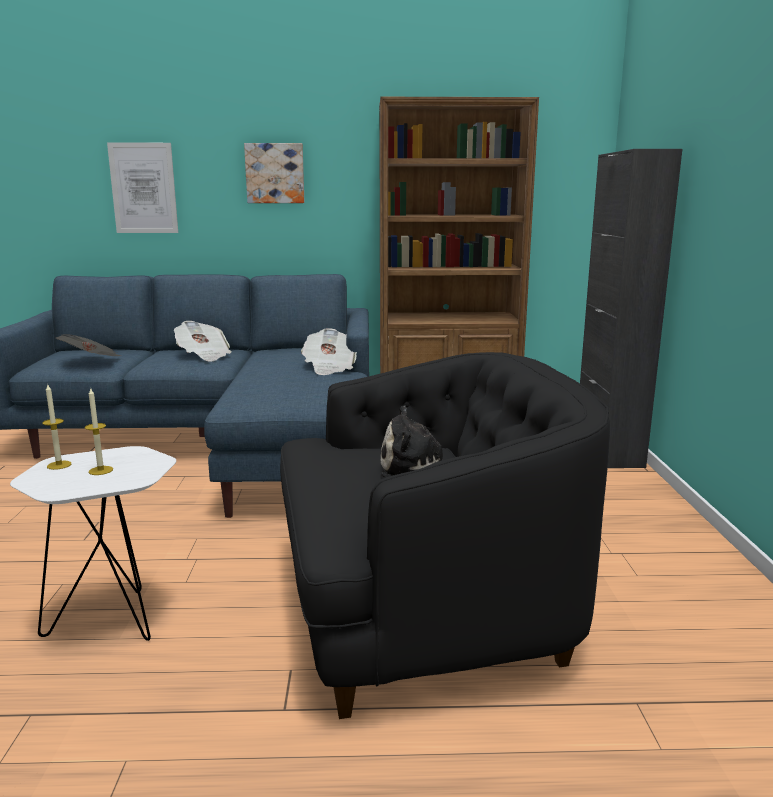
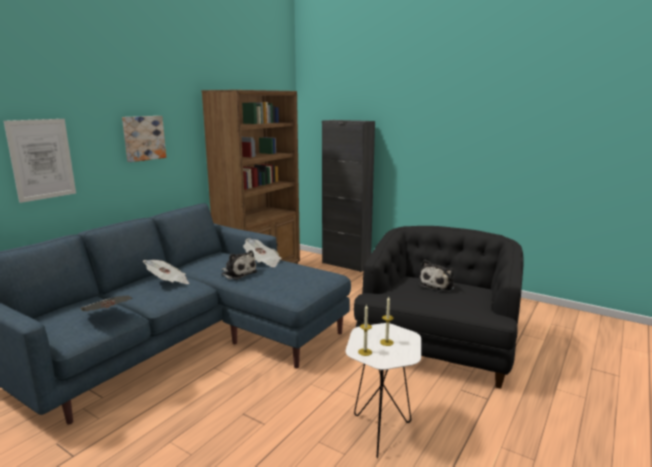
camera: 55 degrees left, 0 degrees up
none -> plush toy [221,250,257,280]

